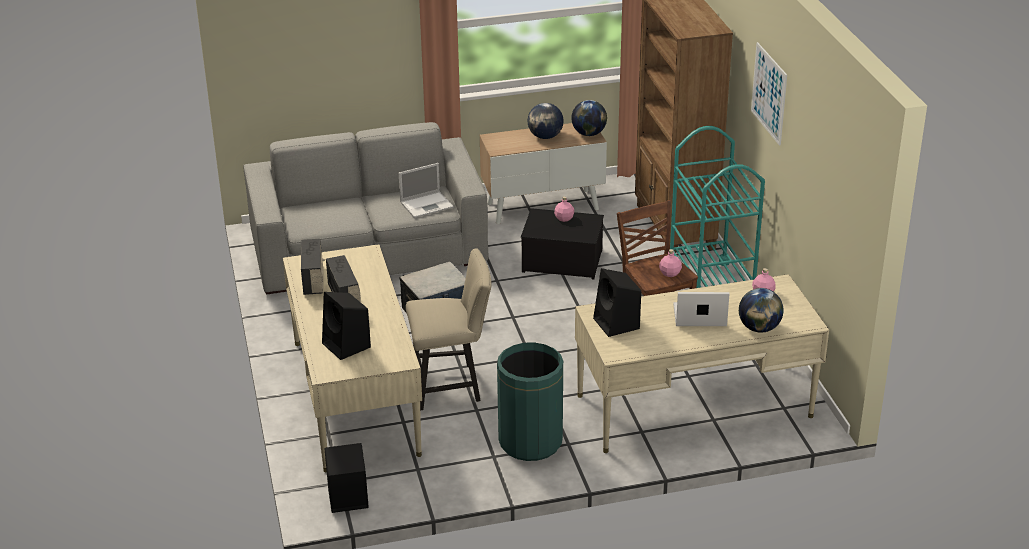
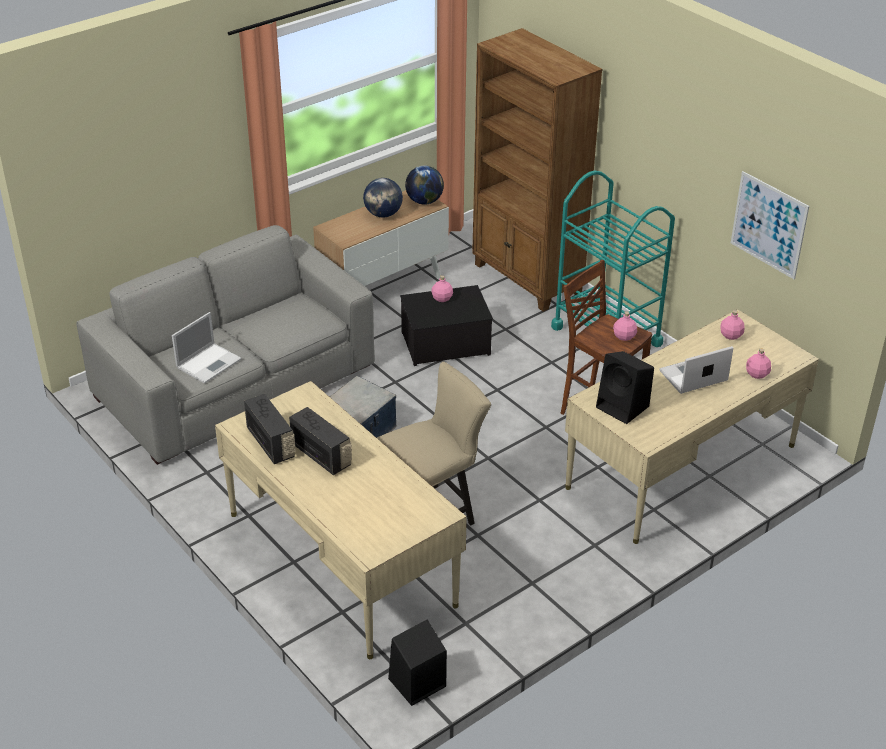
camera: 25 degrees left, 5 degrees up
black speaker [322,292,371,360] -> none
laptop [399,163,454,218] -> laptop moved to [172,312,241,384]
green trash can [497,342,563,461] -> none
globe [739,288,784,333] -> pink bottle [746,348,771,379]
picture [751,42,787,145] -> picture moved to [731,171,809,279]

